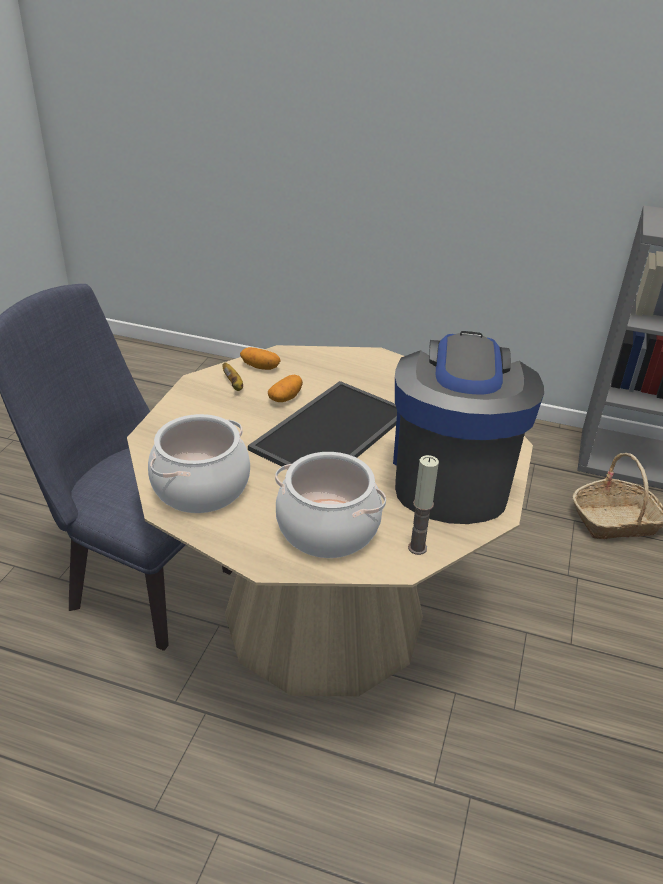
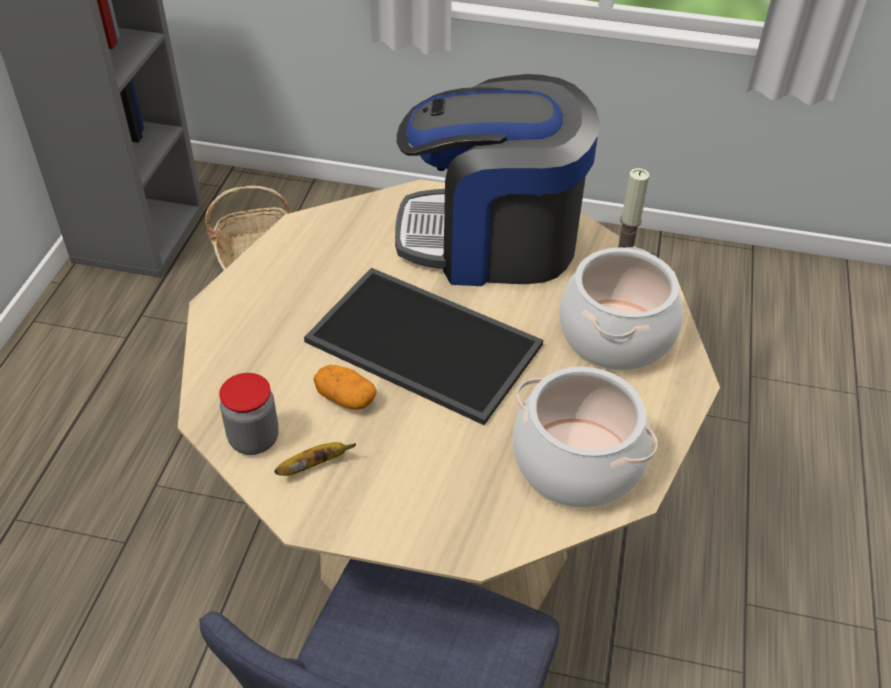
camera: 95 degrees left, 10 degrees up
potato [240,347,281,370] -> jar [219,373,279,455]

